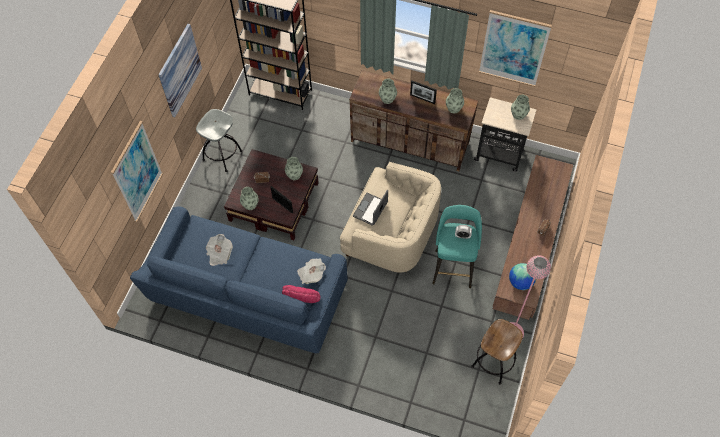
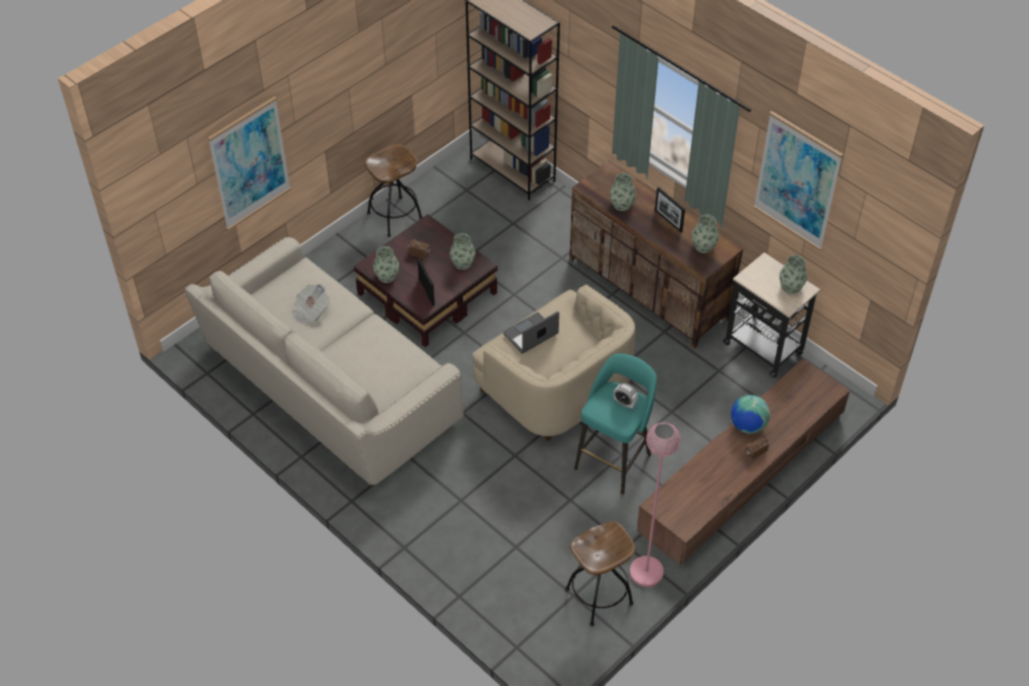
camera: 25 degrees right, 10 degrees down
blue sofa [130,206,348,354] -> beige sofa [185,237,464,485]
picture [158,24,202,117] -> none
grey stool [196,109,242,172] -> brown stool [364,144,422,237]
pink pillow [282,285,321,303] -> none
newspaper [297,259,326,284] -> none
globe [509,263,536,290] -> globe moved to [731,395,770,434]

